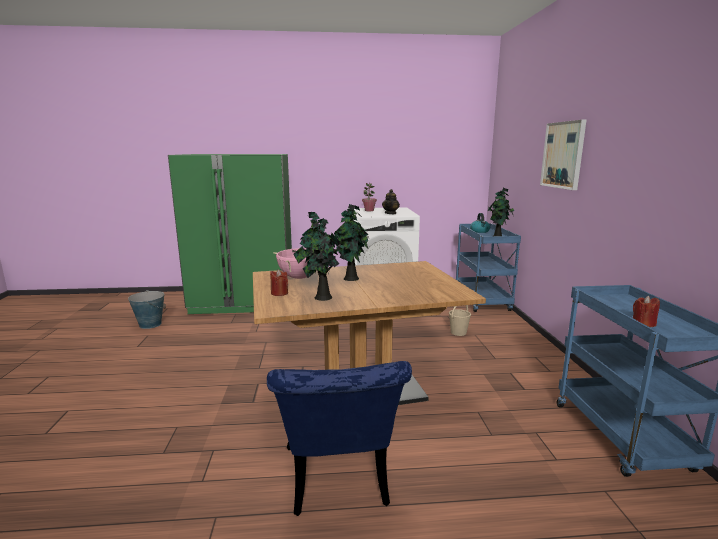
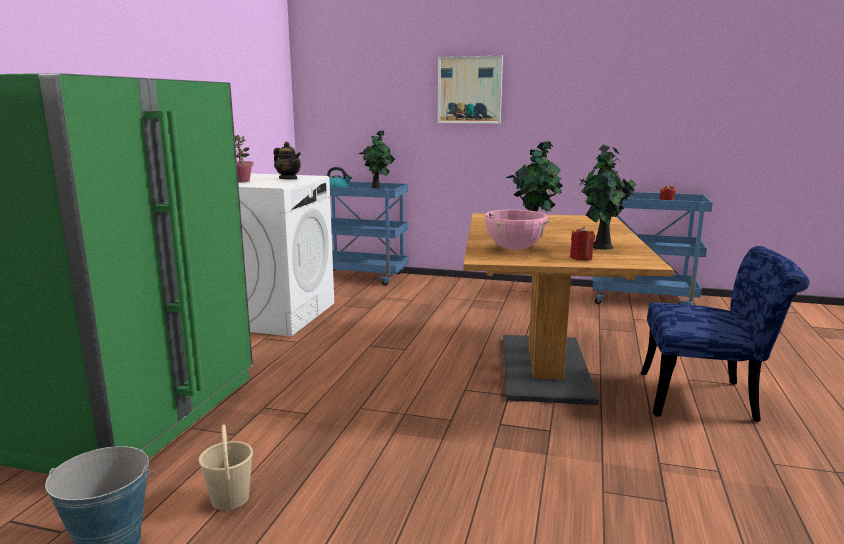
camera: 70 degrees left, 0 degrees up
beige bucket [449,305,471,336] -> beige bucket moved to [199,424,253,510]

